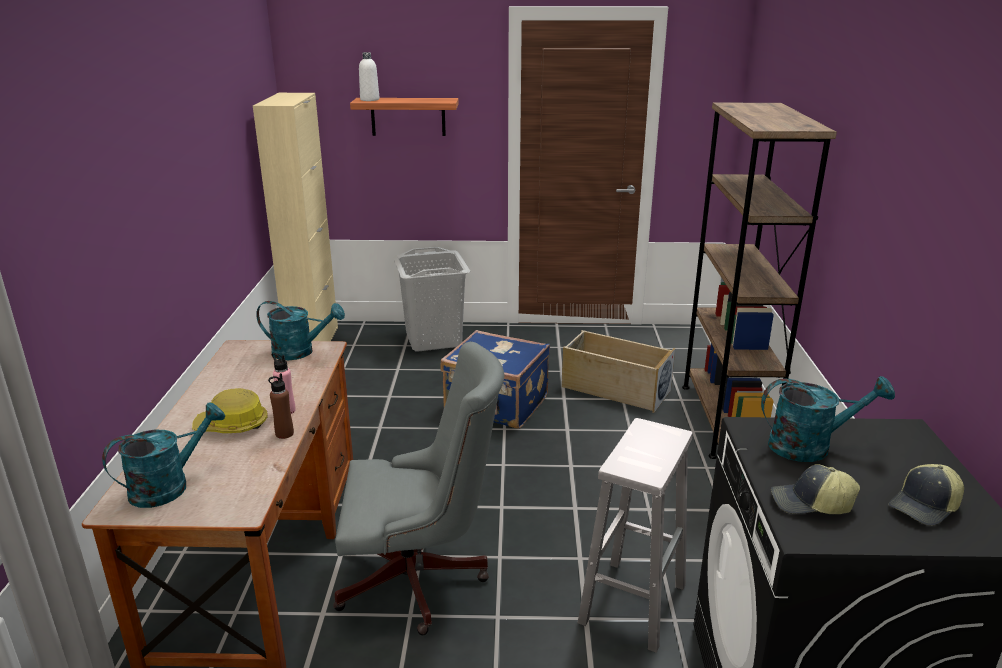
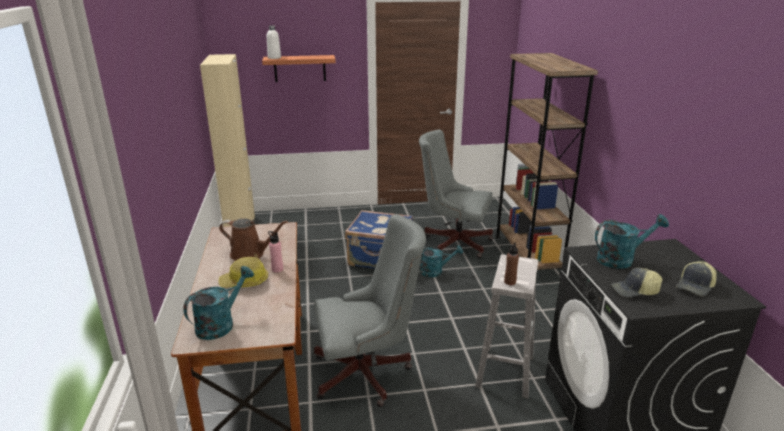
camera: 10 degrees left, 0 degrees up
turquoise watering can [256,301,345,360] -> turquoise watering can moved to [420,245,463,277]
brown bottle [268,373,294,439] -> brown bottle moved to [504,242,519,285]
grey laundry basket [393,247,470,351] -> none
beige storage box [561,330,675,413] -> grey office chair [419,130,493,258]
none -> brown watering can [219,218,288,261]

